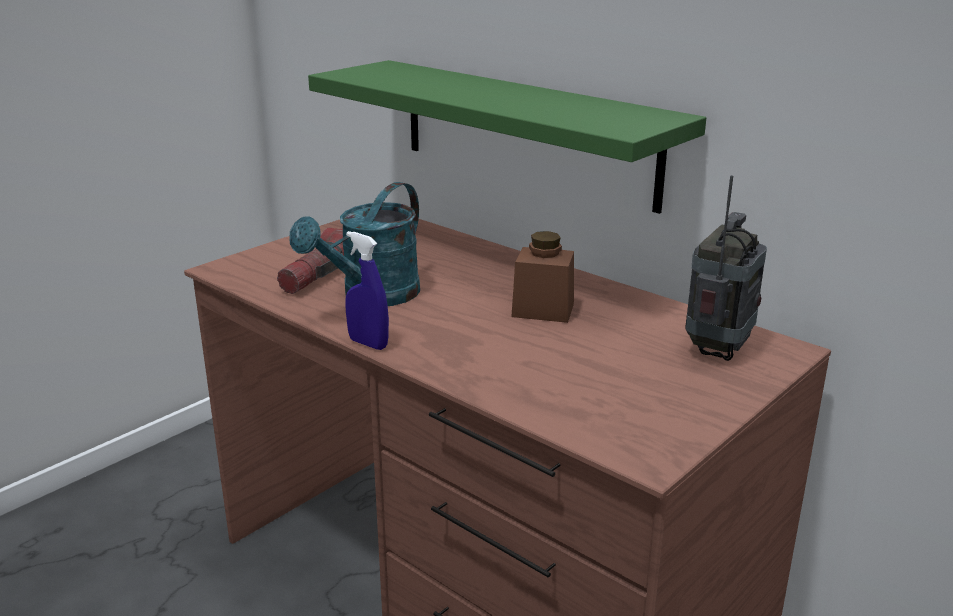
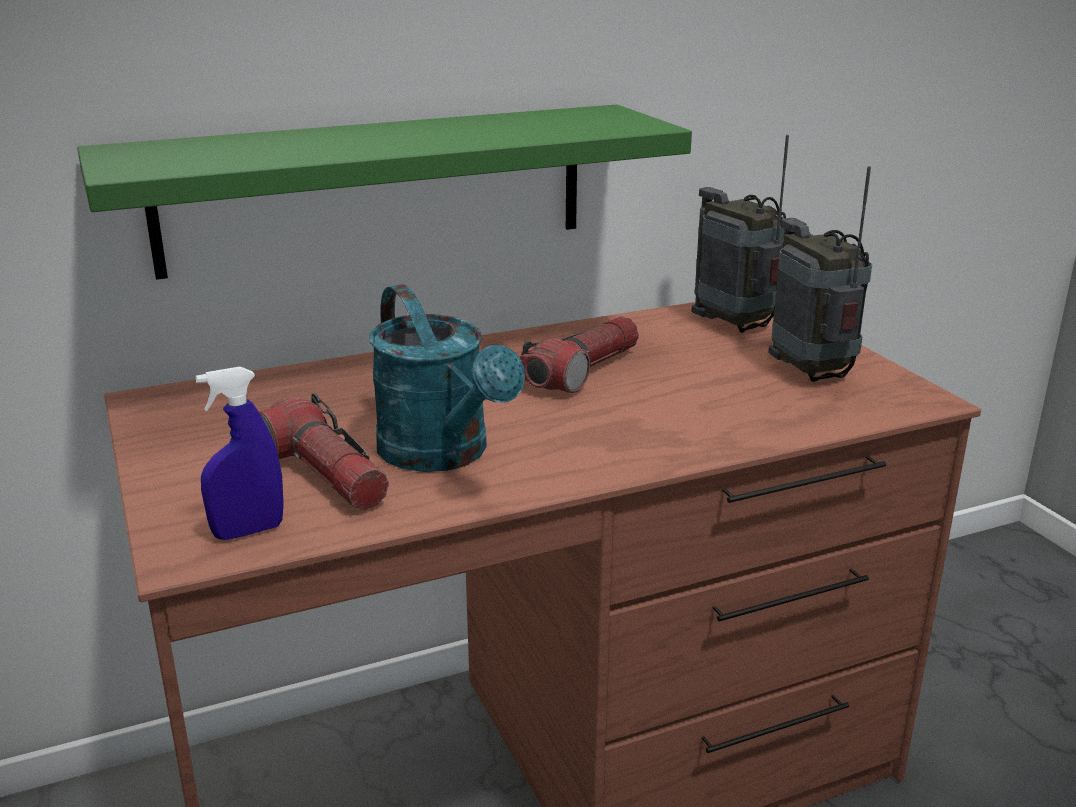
camera: 65 degrees left, 0 degrees up
blue spray bottle [345,231,389,350] -> blue spray bottle moved to [195,367,284,540]
brown jar [511,231,574,323] -> flashlight [520,316,639,393]
none -> radio [768,166,872,382]

